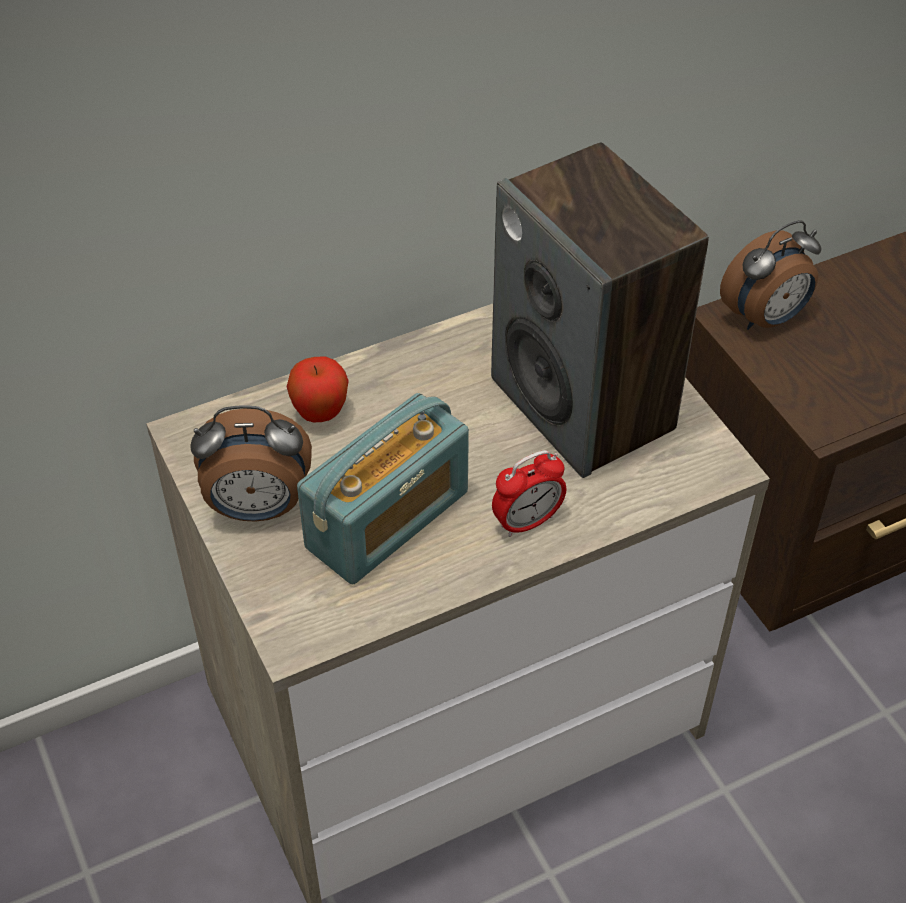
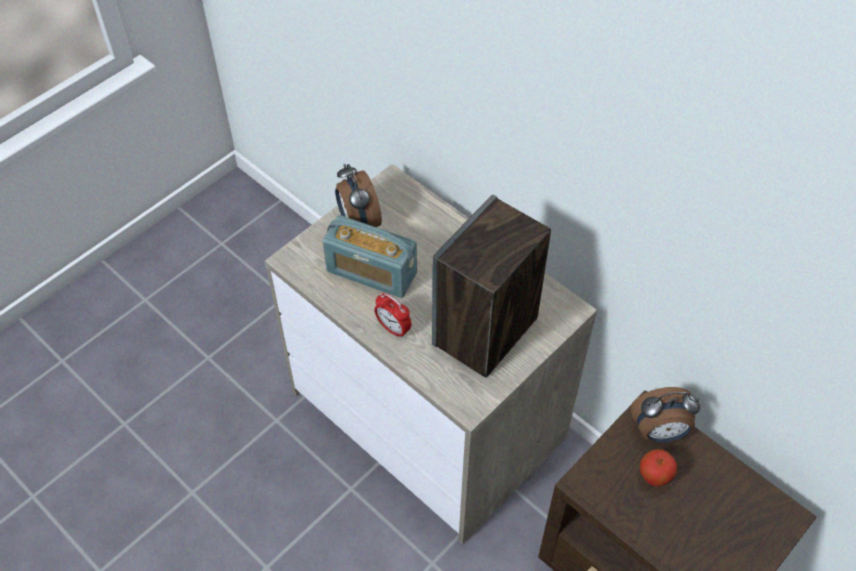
camera: 70 degrees right, 5 degrees up
apple [287,356,349,422] -> apple moved to [640,449,677,487]
alarm clock [720,220,822,330] -> alarm clock turned 45 degrees counterclockwise [631,387,700,443]

